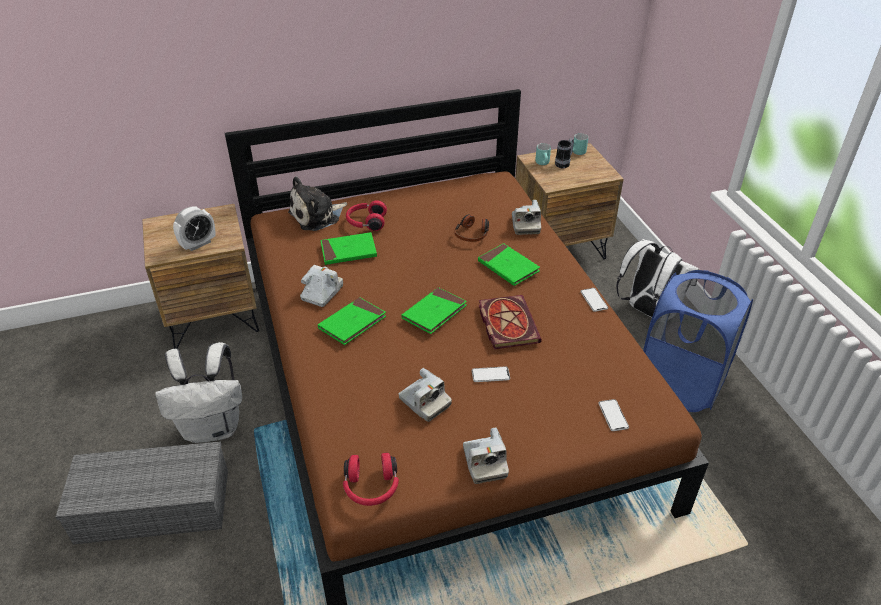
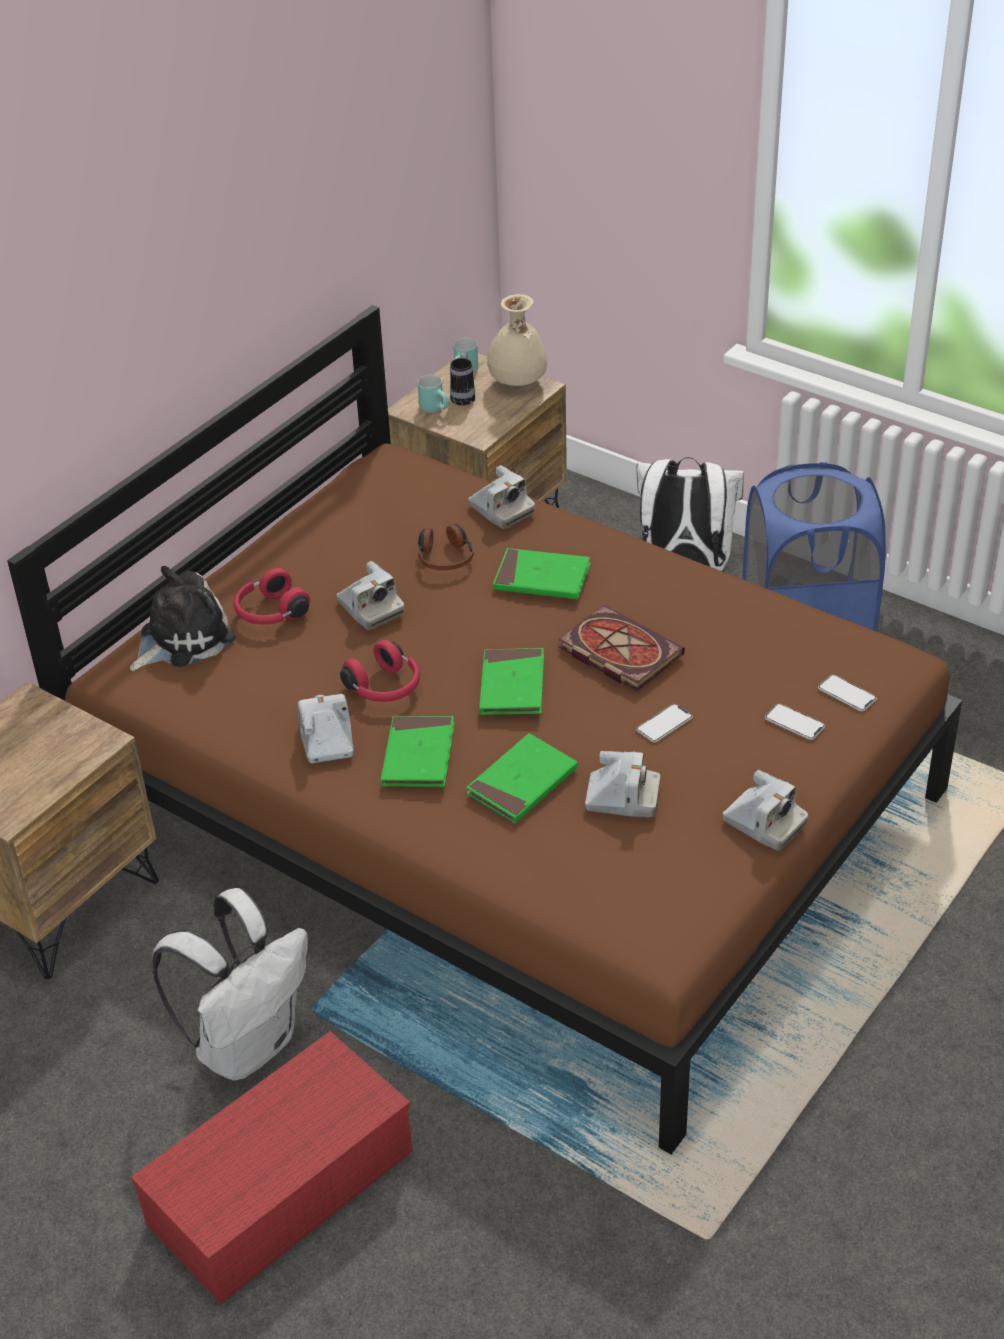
camera: 35 degrees left, 0 degrees up
grey storage box [56,441,228,544] -> red storage box [131,1031,413,1304]
alarm clock [173,206,216,251] -> none
plush toy [288,176,347,231] -> plush toy turned 150 degrees counterclockwise [130,566,236,671]
green book [320,232,377,265] -> green book moved to [466,733,578,823]
red headphones [343,453,399,506] -> red headphones moved to [340,640,420,702]
phone [580,288,608,312] -> phone moved to [765,703,825,740]
none -> camera [337,561,404,630]
none -> beige vase [487,294,547,386]

